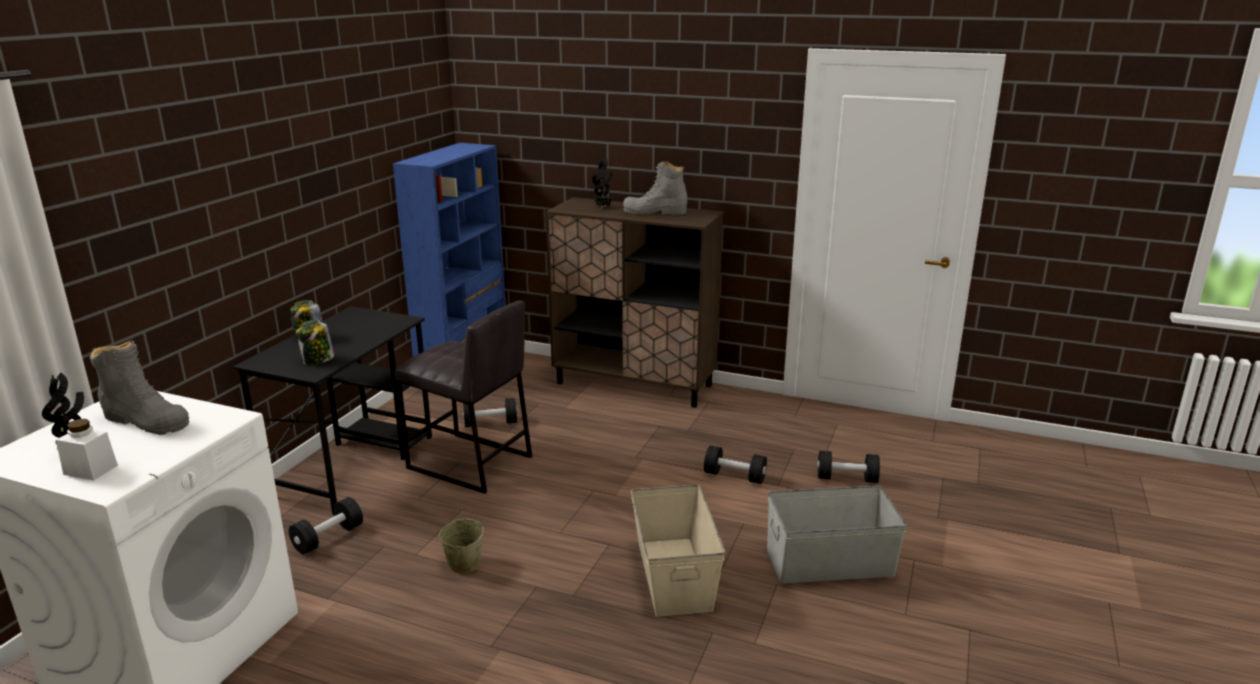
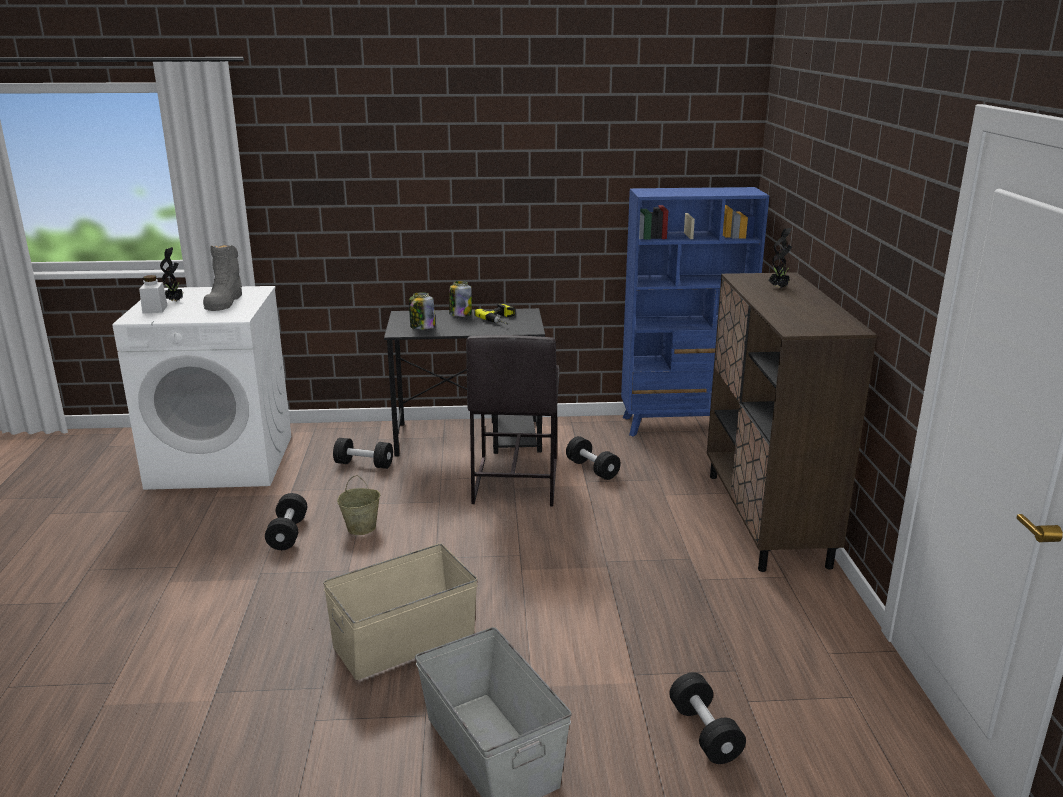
camera: 65 degrees right, 0 degrees up
grey boot [623,161,687,215] -> none
black dumbbell [704,446,767,484] -> black dumbbell moved to [265,493,307,550]
none -> power drill [474,304,515,324]

